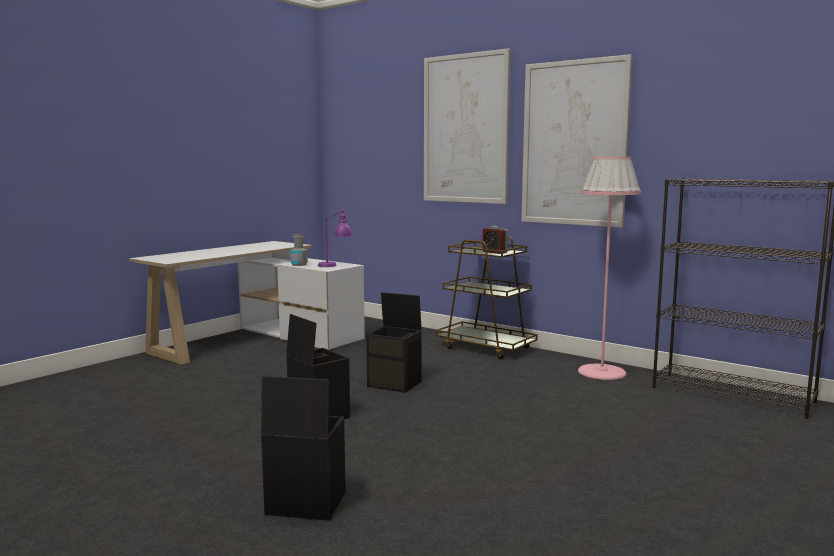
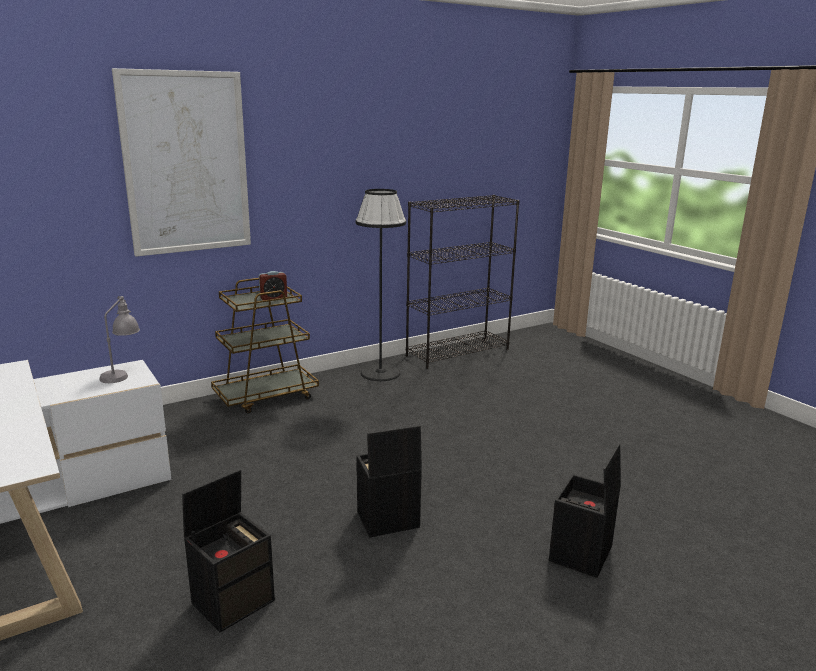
camera: 70 degrees left, 10 degrees up
grey bottle [290,234,308,266] -> none
purple table lamp [318,209,352,267] -> grey table lamp [99,296,140,383]
black storage box [366,292,422,393] -> black storage box moved to [182,469,275,632]
picture [521,54,633,228] -> none
pink floor lamp [578,157,641,380] -> black floor lamp [356,189,406,381]

